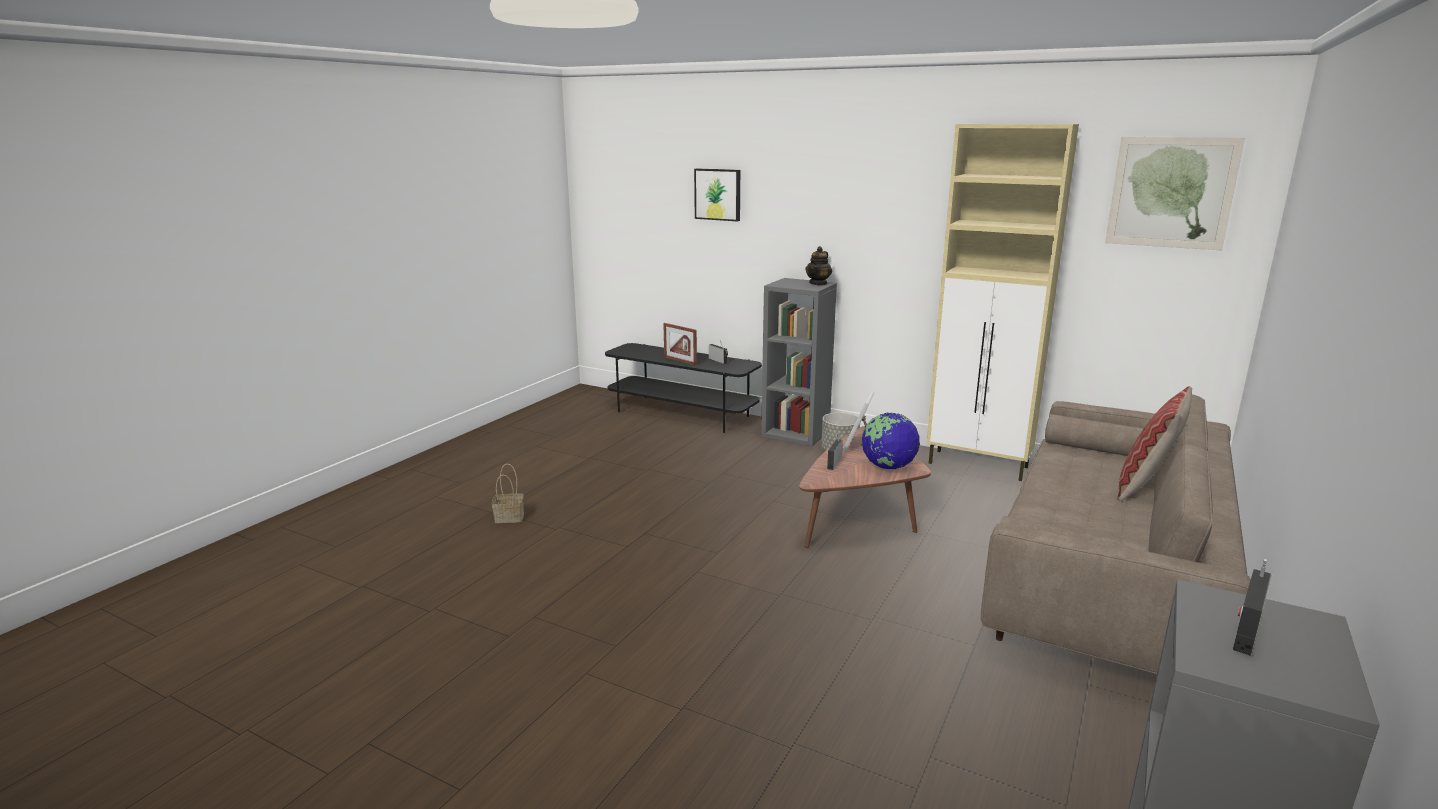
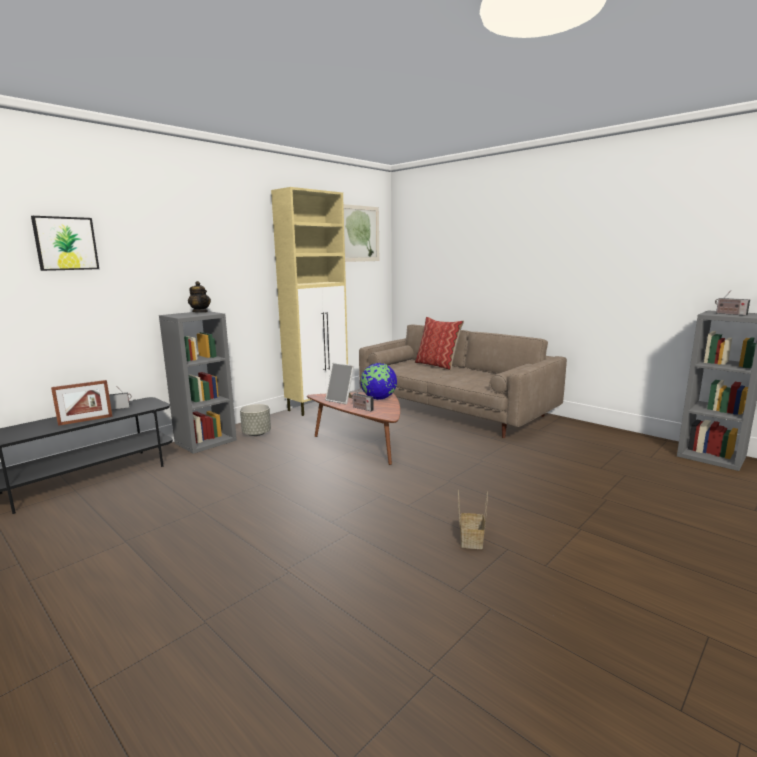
camera: 75 degrees left, 5 degrees down
basket [492,464,524,523] -> basket moved to [458,489,488,549]

